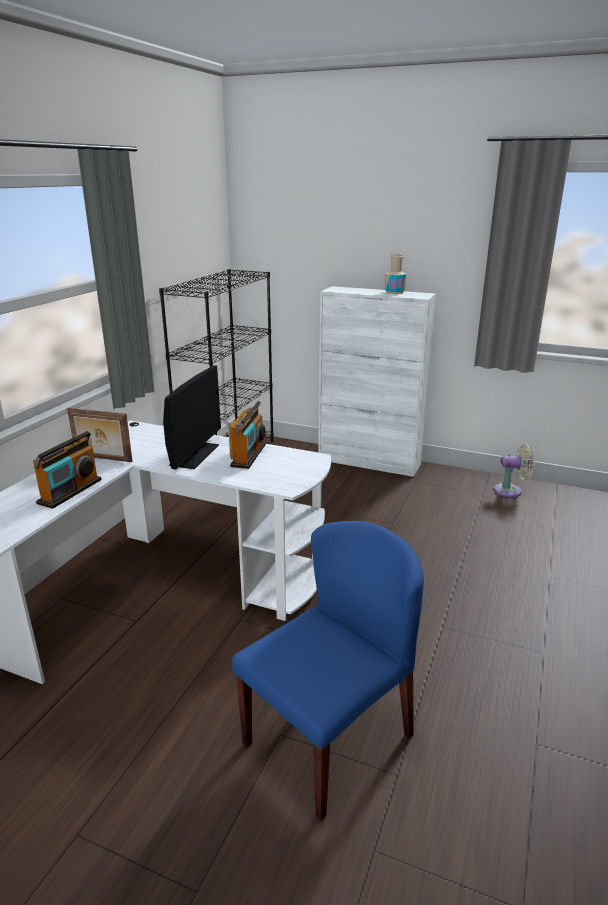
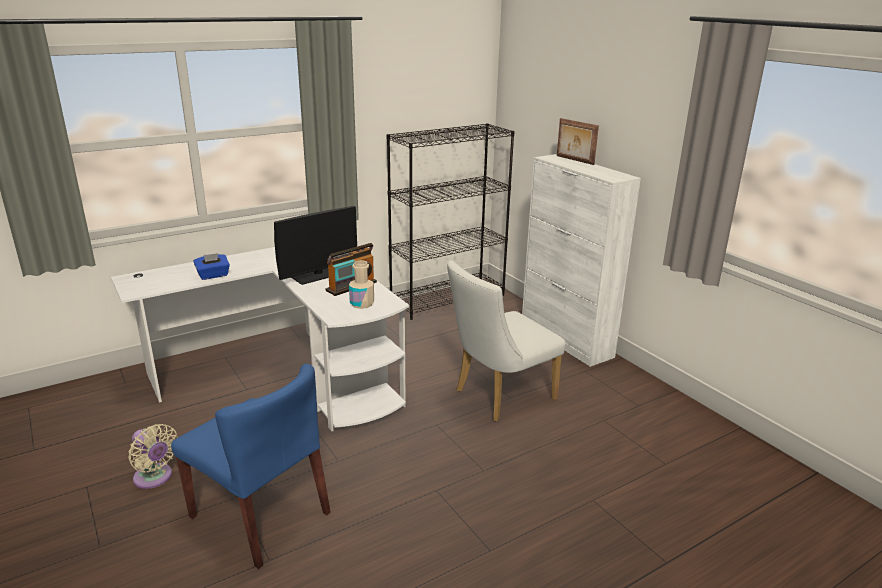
camera: 35 degrees right, 0 degrees up
radio [33,431,101,509] -> blue tissue box [193,253,230,280]
picture frame [67,408,133,462] -> picture frame moved to [557,118,599,165]
blue chair [231,521,424,820] -> blue chair turned 45 degrees clockwise [171,364,331,569]
beige bottle [385,253,406,294] -> beige bottle moved to [349,260,374,309]
beige fan [494,444,534,497] -> beige fan moved to [128,424,178,489]
none -> white chair [447,260,565,421]

